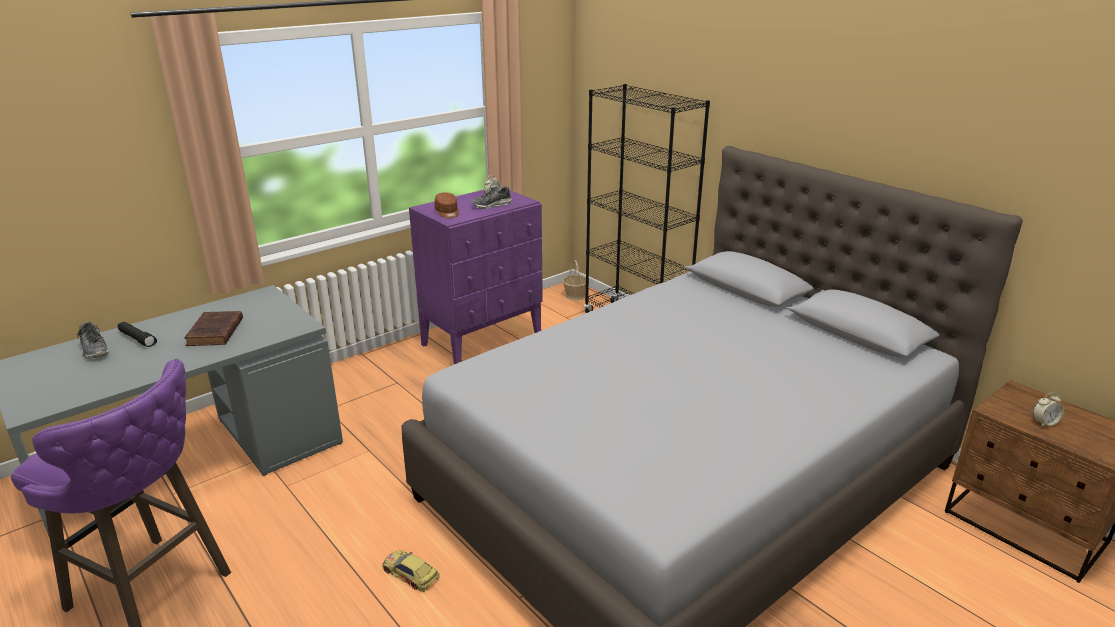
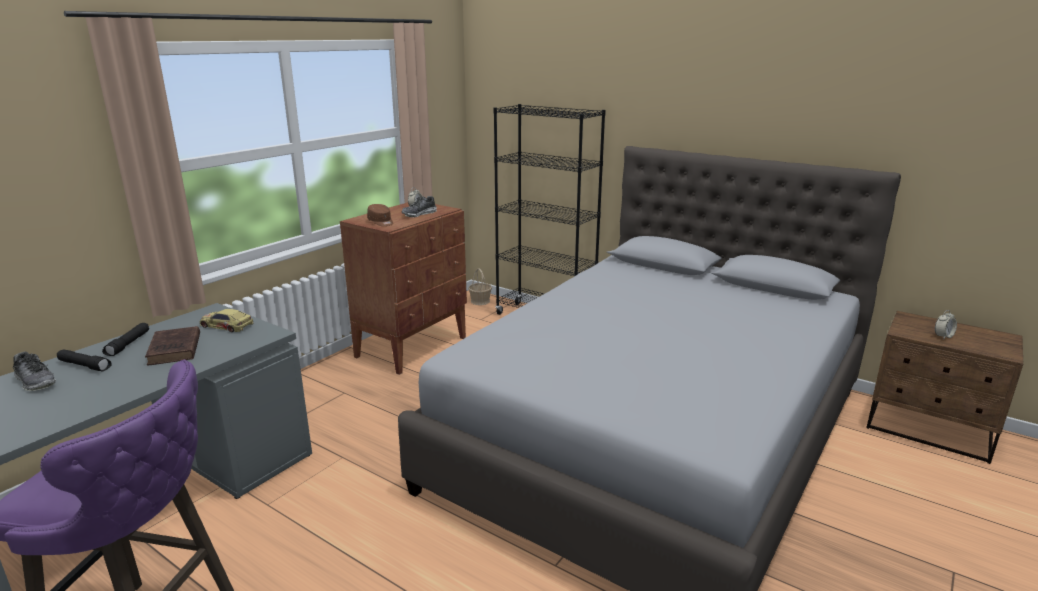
camera: 15 degrees left, 5 degrees down
toy car [382,550,439,592] -> toy car moved to [200,309,254,332]
purple dresser [409,190,543,364] -> brown dresser [340,202,467,375]
none -> black flashlight [102,323,149,356]

